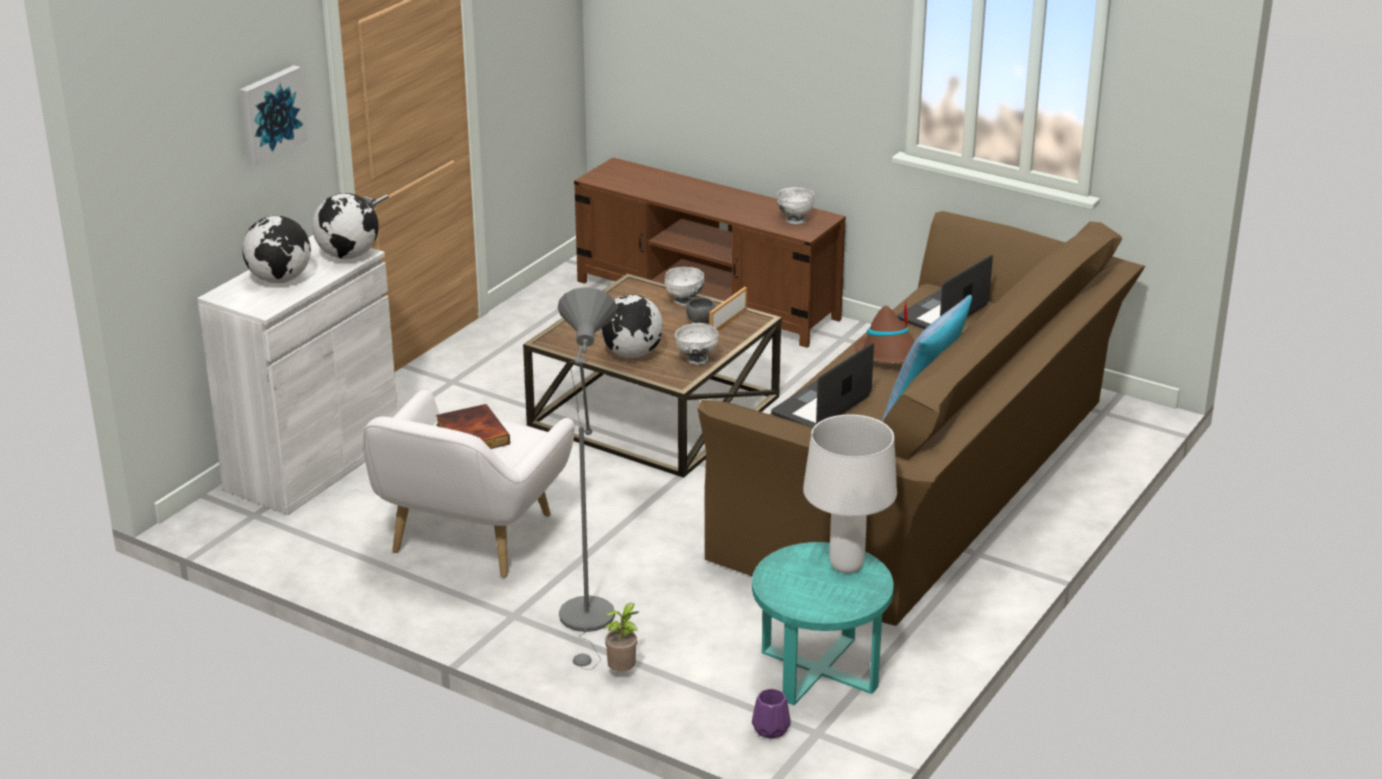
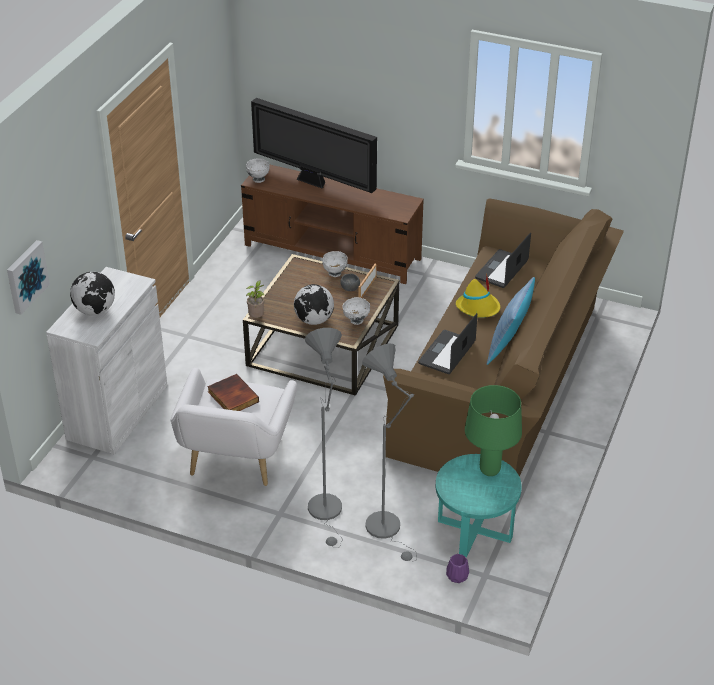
camera: 10 degrees left, 10 degrees up
picture [240,65,308,166] -> picture moved to [7,240,50,315]
globe [312,193,379,259] -> none
potted plant [604,603,638,671] -> potted plant moved to [246,280,265,318]
white bowl [777,187,814,224] -> white bowl moved to [246,158,269,183]
white table lamp [803,414,897,573] -> green table lamp [465,385,522,476]
brown hat [854,299,916,364] -> yellow hat [456,277,500,318]
none -> television [251,98,377,193]
none -> grey floor lamp [362,343,417,562]

